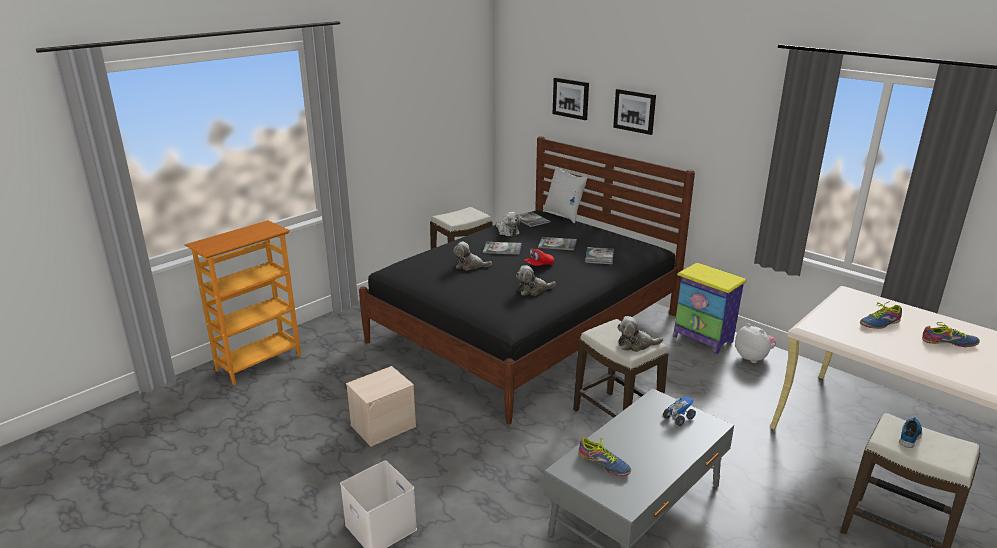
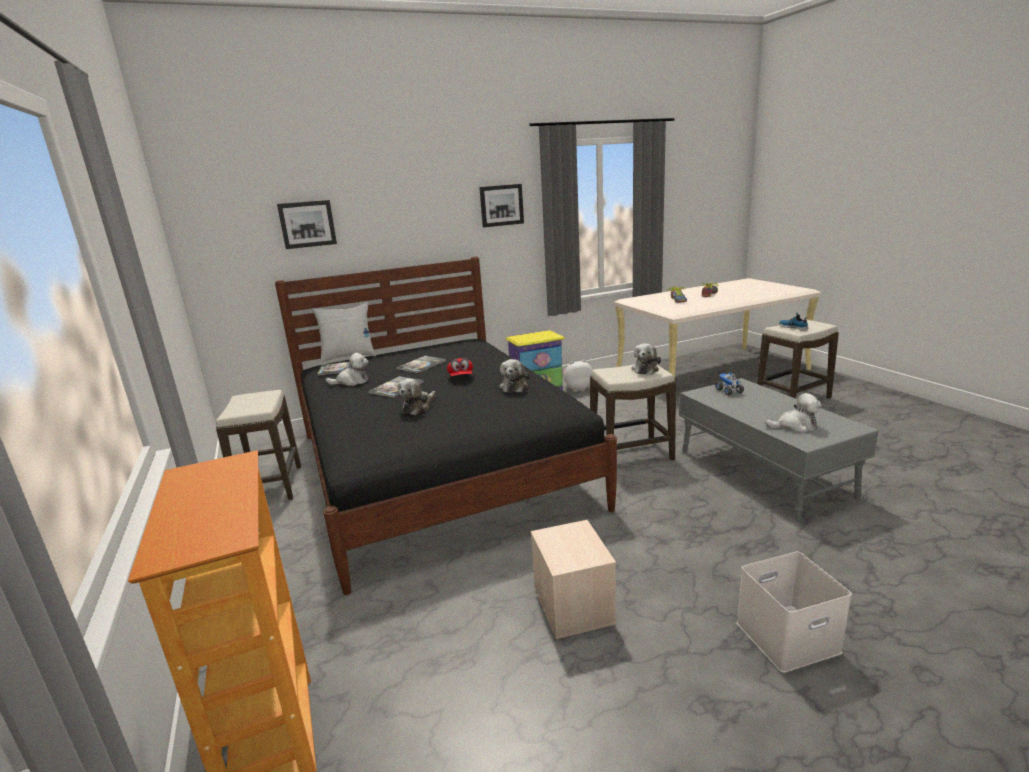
camera: 65 degrees left, 5 degrees down
shoe [579,438,631,476] -> plush toy [765,393,822,433]
book [585,247,614,264] -> none
picture [613,89,656,135] -> picture moved to [479,184,524,227]

